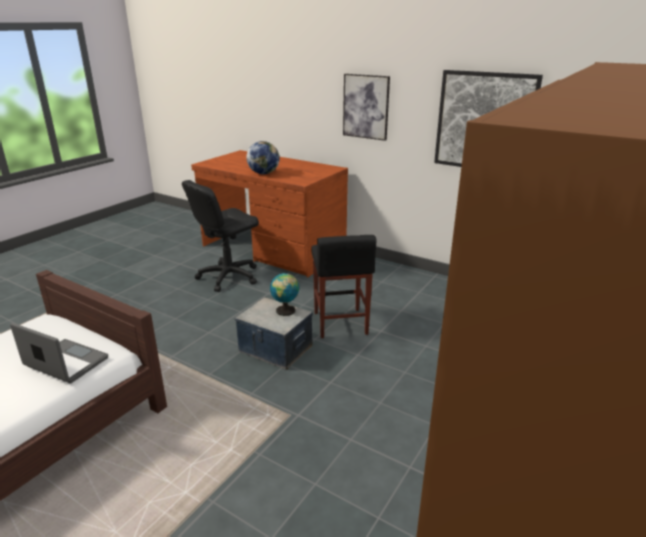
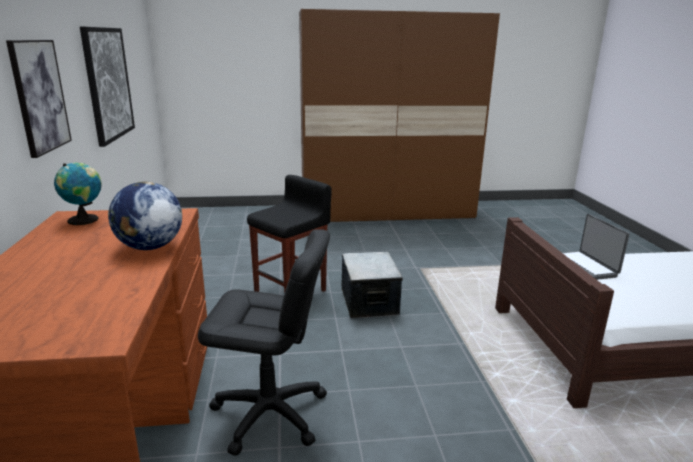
camera: 130 degrees left, 5 degrees down
globe [270,272,299,316] -> globe moved to [54,162,102,225]

